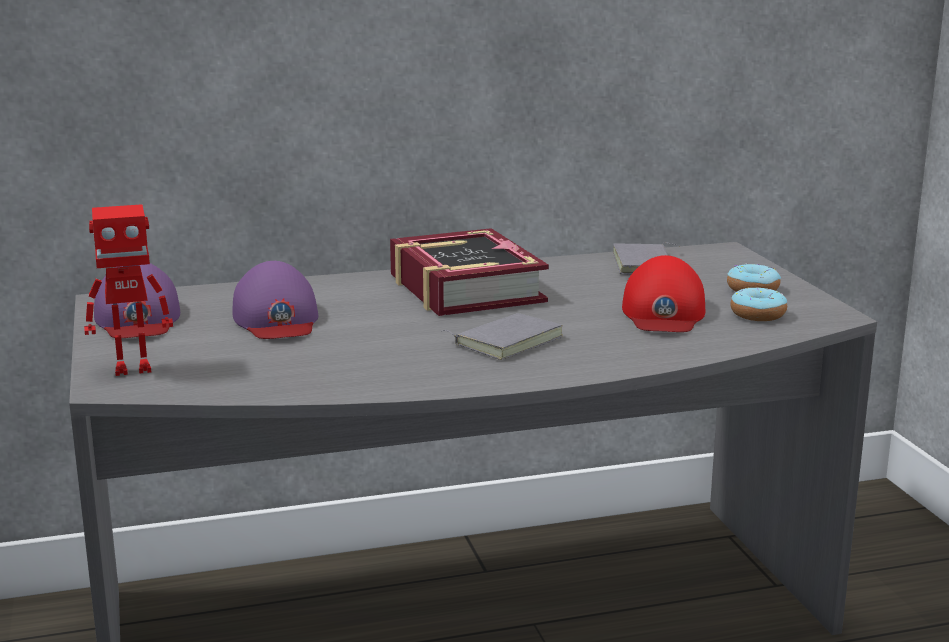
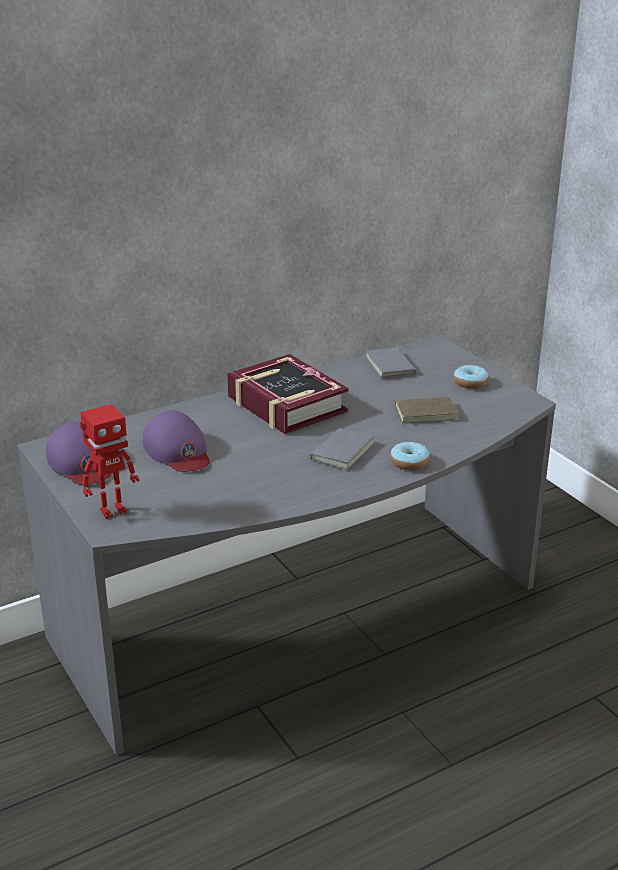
camera: 15 degrees left, 10 degrees up
red cap [622,255,705,332] -> brown book [393,395,459,424]
donut [730,288,787,321] -> donut moved to [390,442,430,470]

